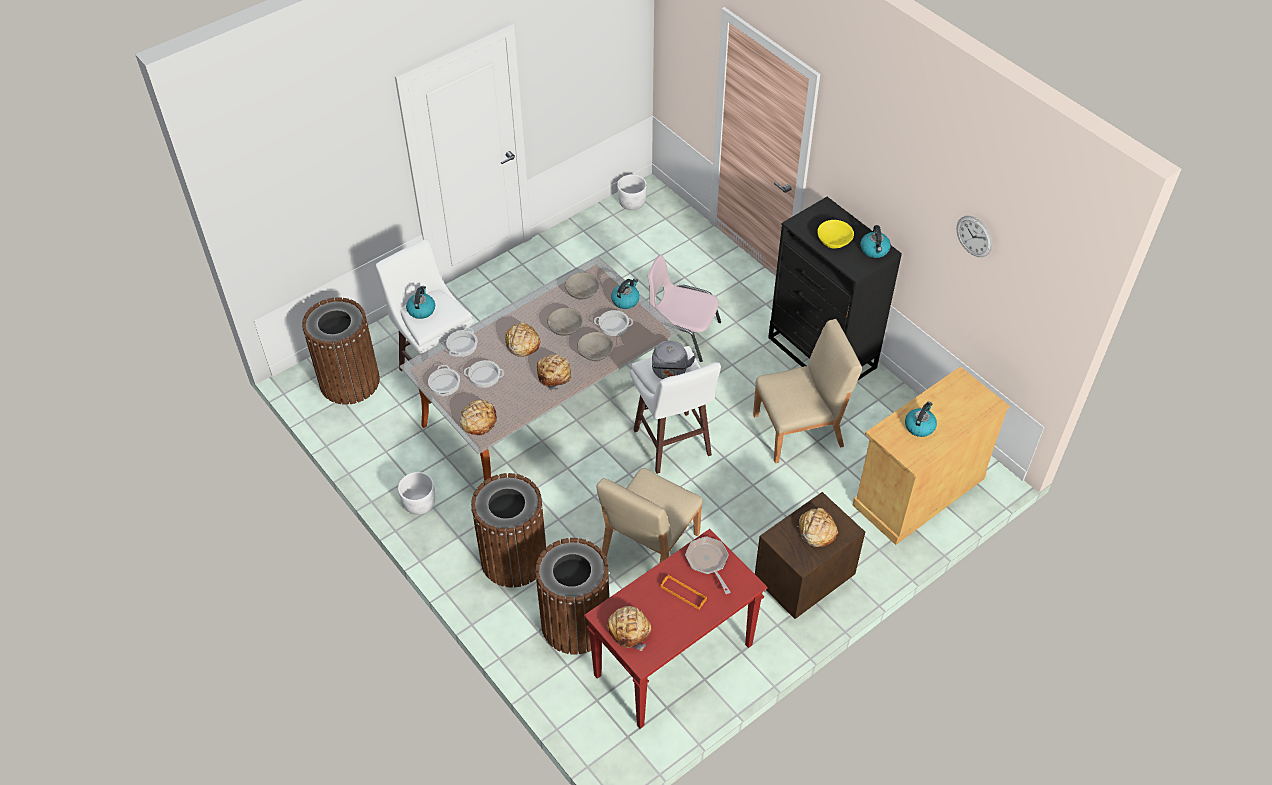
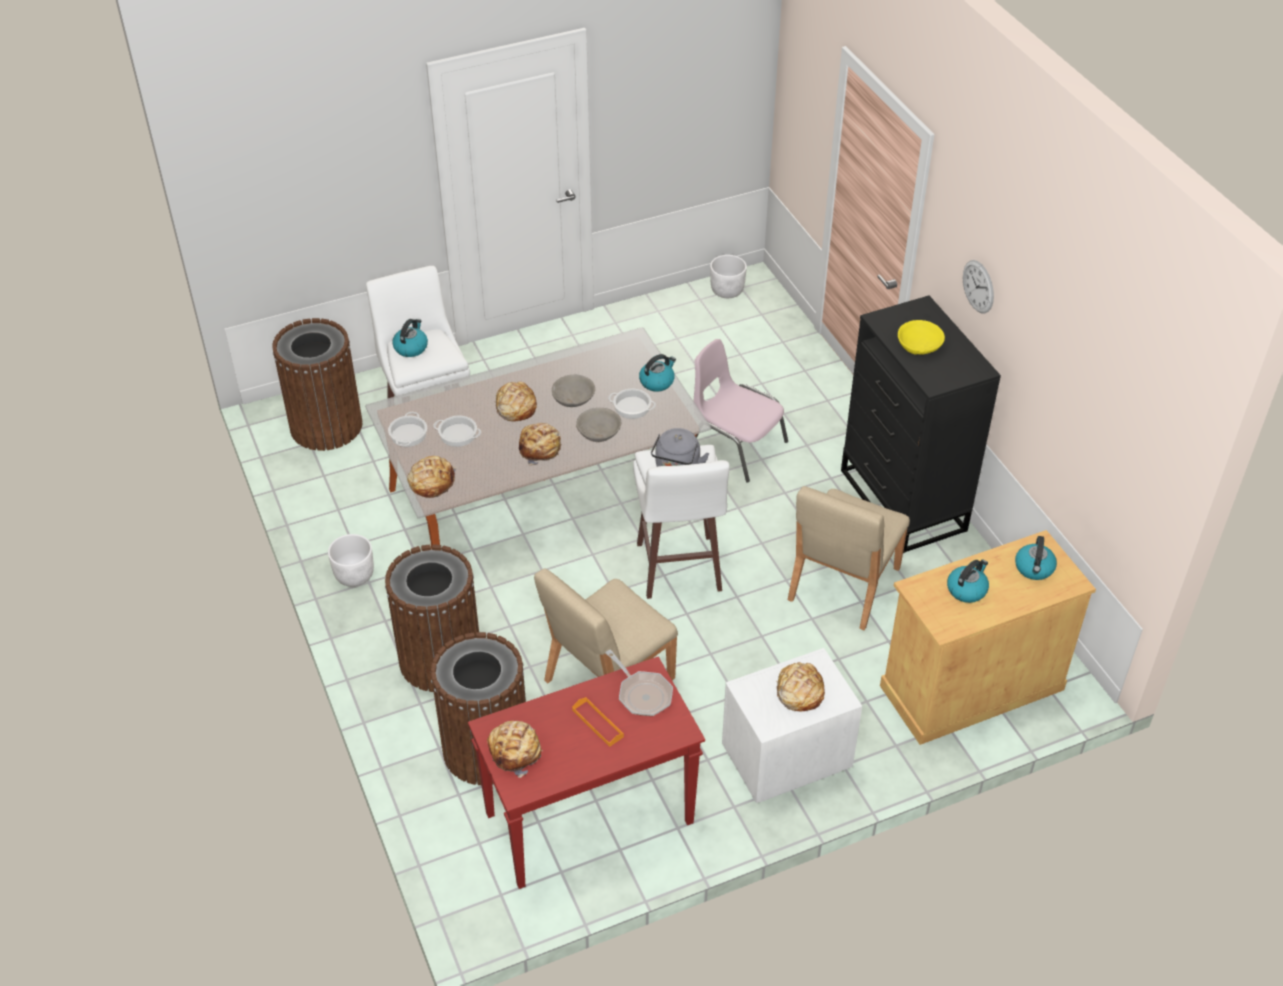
camera: 15 degrees right, 5 degrees down
cooking pot [446,328,477,357] -> none
grey bowl [565,272,600,300] -> none
frying pan [685,536,730,594] -> frying pan turned 150 degrees clockwise [605,649,673,716]
beige chair [753,319,862,463] -> beige chair turned 120 degrees clockwise [788,486,910,630]
brown nightstand [755,492,865,619] -> white nightstand [722,648,862,803]
kettle [861,225,891,258] -> kettle moved to [1015,536,1057,580]
wall clock [956,216,992,257] -> wall clock moved to [963,260,994,313]

